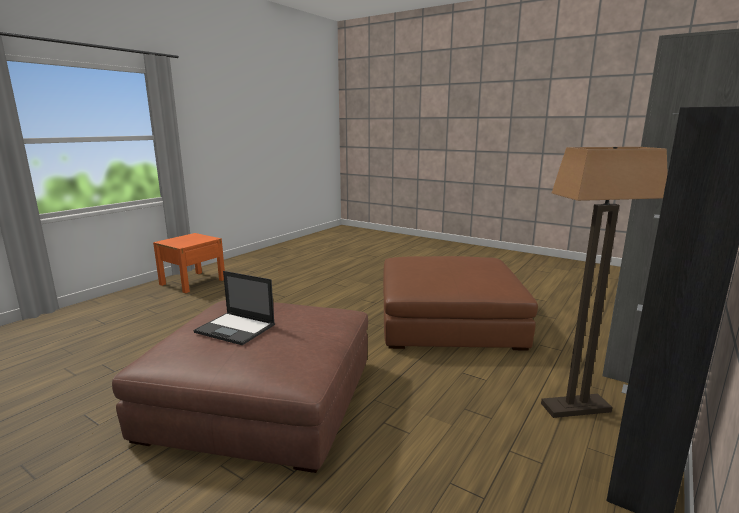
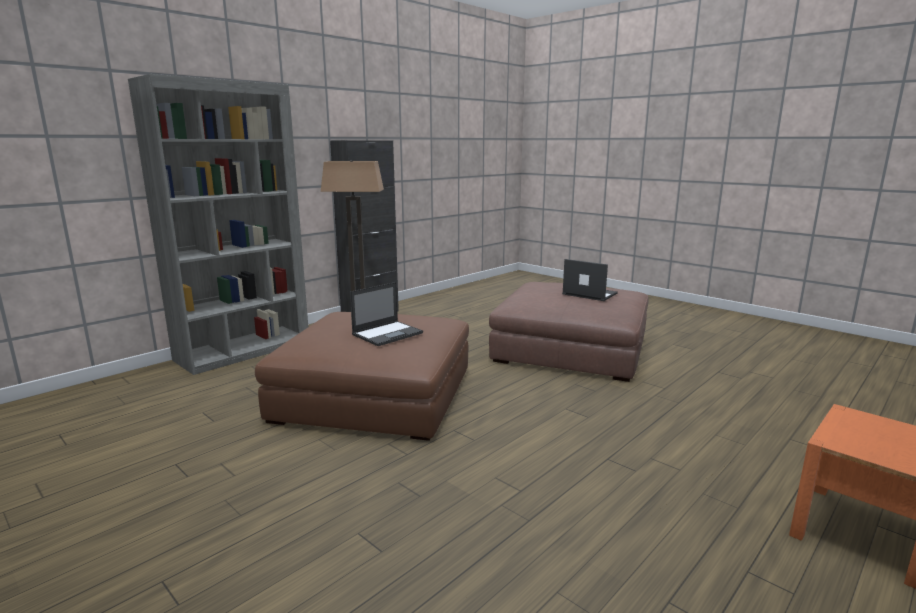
camera: 170 degrees left, 0 degrees up
none -> laptop [350,282,423,346]

